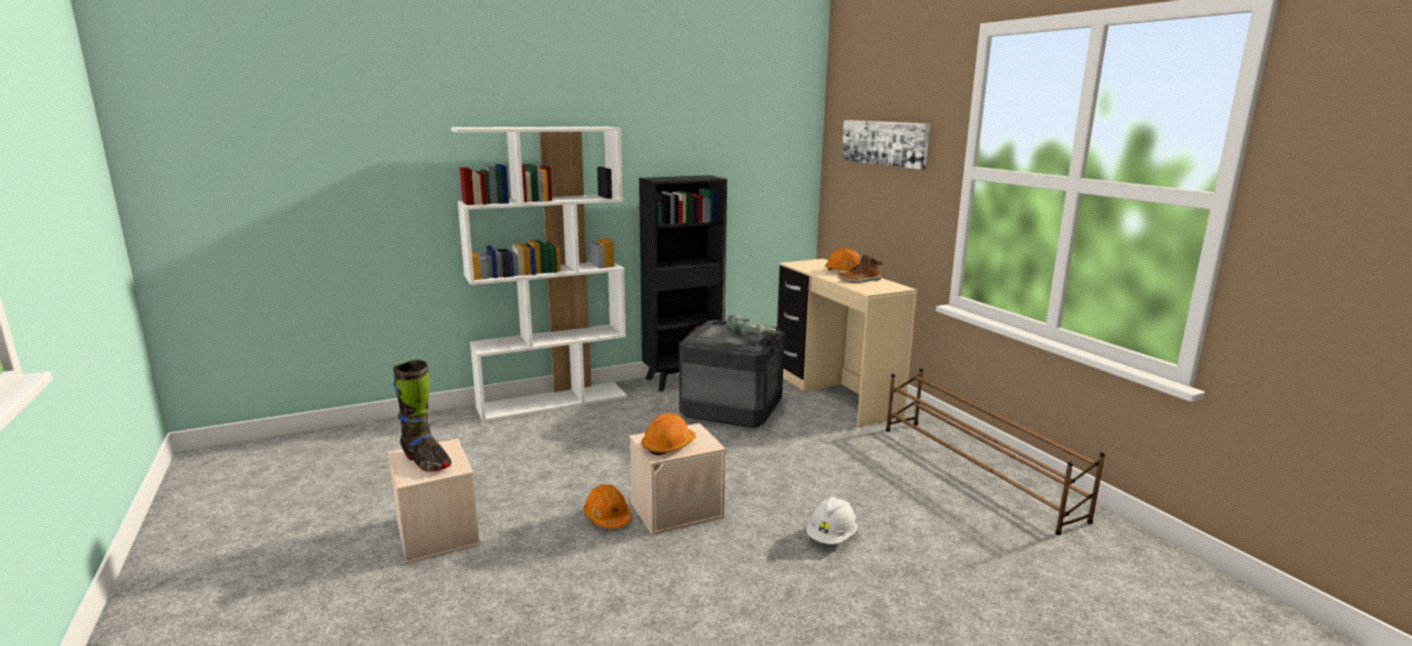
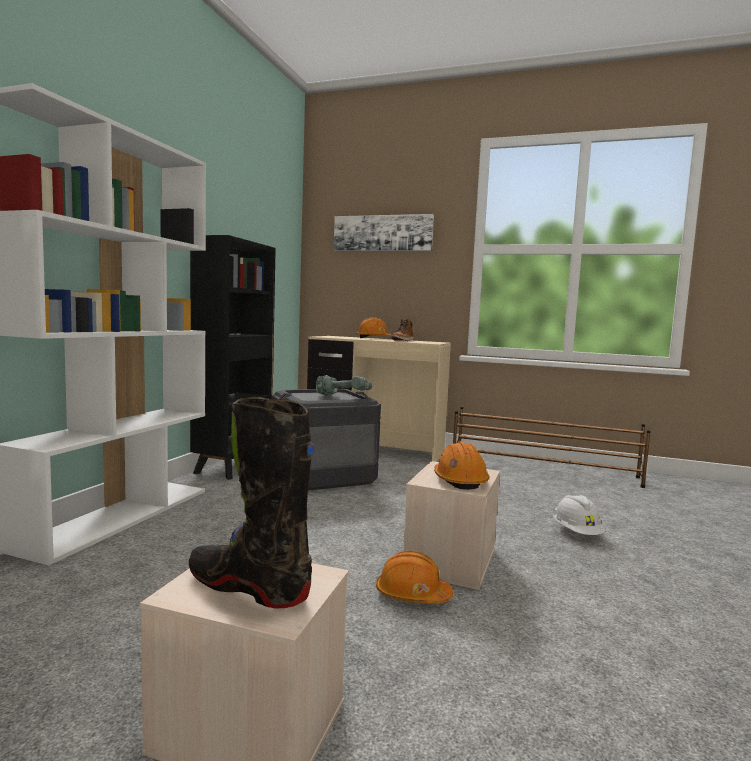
camera: 45 degrees left, 10 degrees down
black boot [393,360,452,472] -> black boot turned 150 degrees counterclockwise [188,397,315,608]

